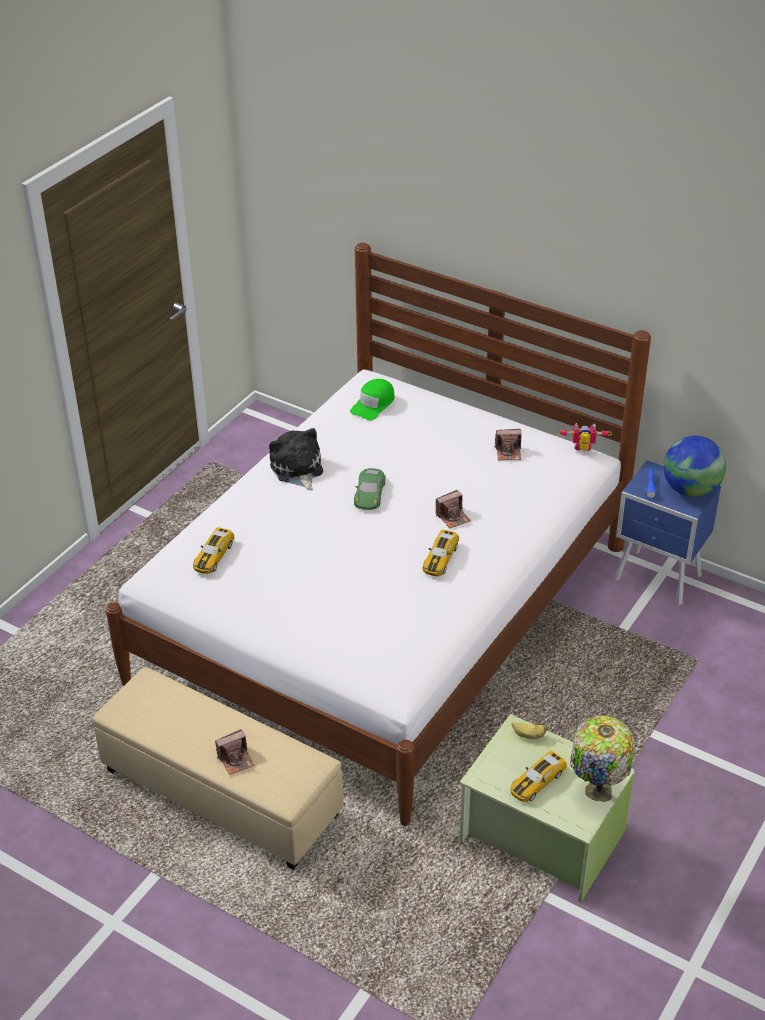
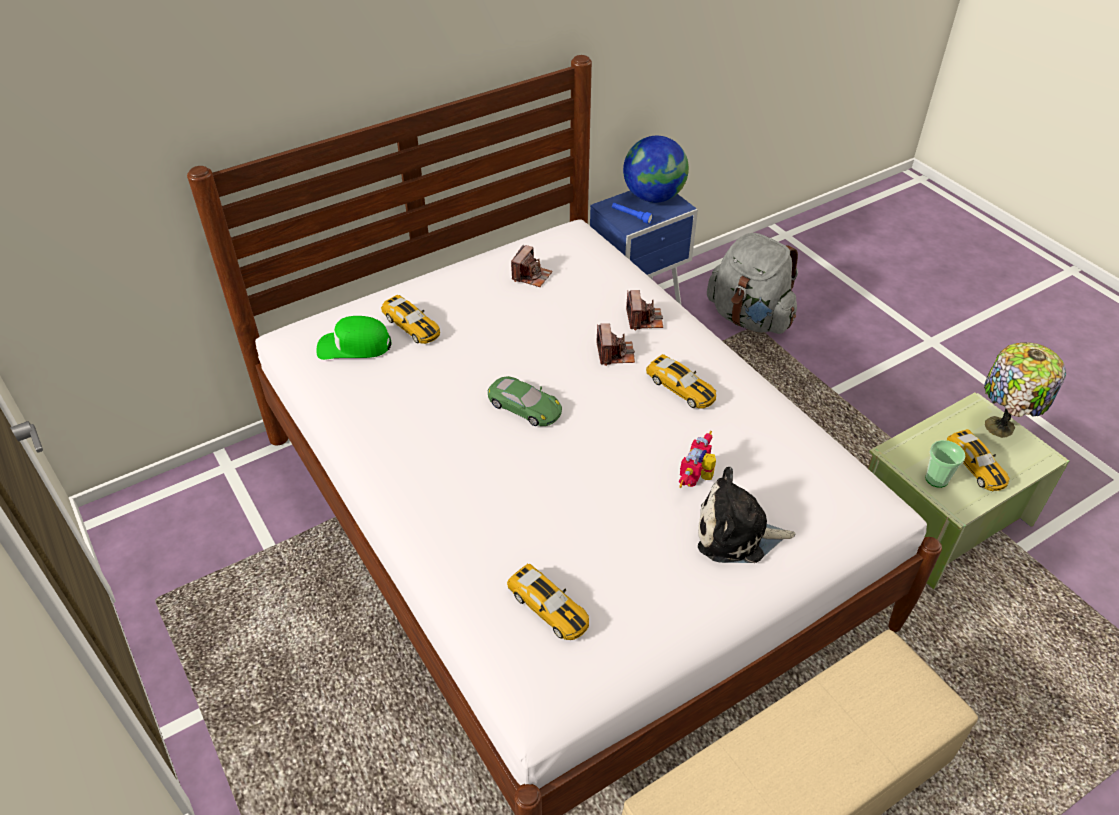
camera: 65 degrees left, 5 degrees up
camera [215,729,254,775] -> camera moved to [626,290,663,330]
plush toy [269,428,323,491] -> plush toy moved to [698,467,795,563]
green cap [350,379,395,420] -> green cap turned 120 degrees clockwise [316,316,391,360]
banana [511,722,549,739] -> none
toy robot [557,423,612,451] -> toy robot moved to [679,431,716,488]
none -> toy car [381,295,440,344]
none -> grey backpack [707,233,798,334]
none -> cup [925,440,965,488]

